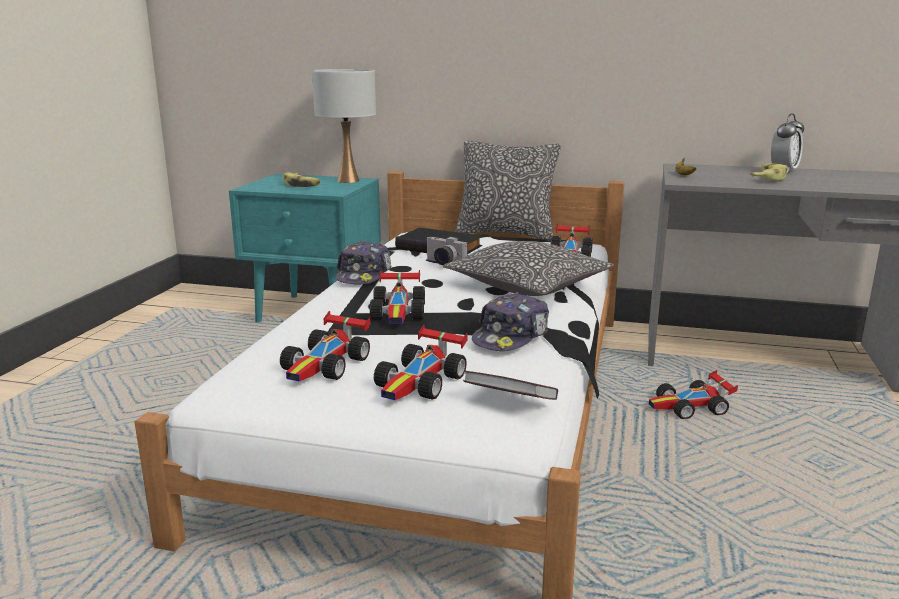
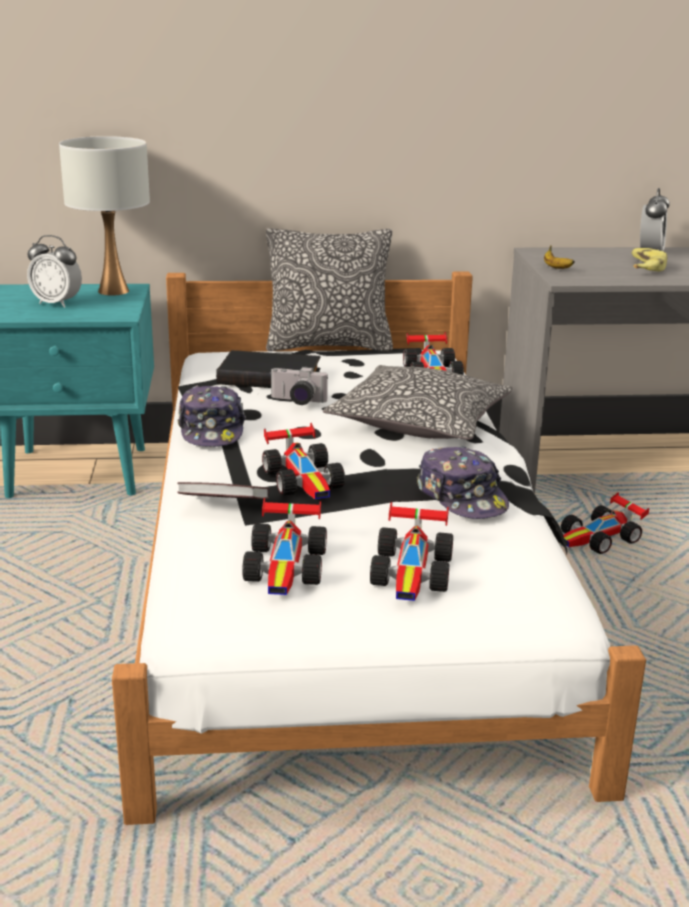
camera: 20 degrees left, 5 degrees up
banana [283,172,321,187] -> alarm clock [27,235,82,308]
book [463,371,558,400] -> book moved to [177,482,269,499]
cap [472,292,549,351] -> cap turned 45 degrees counterclockwise [416,446,509,519]

